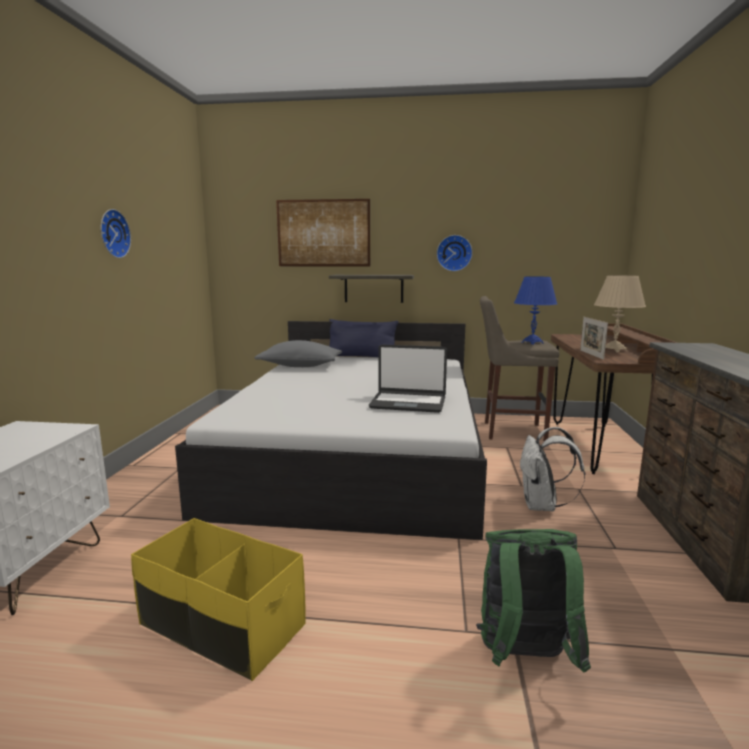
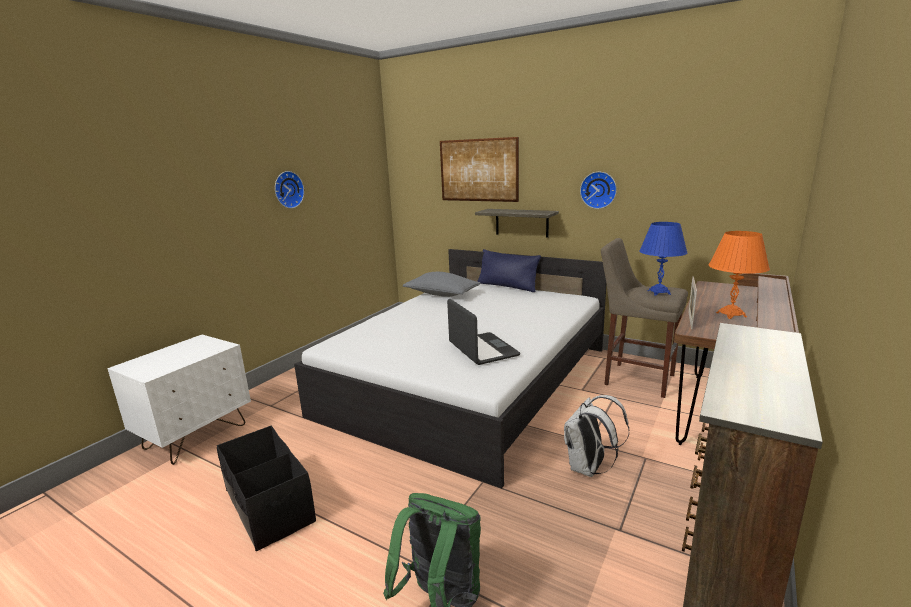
camera: 25 degrees right, 5 degrees up
yellow storage box [131,518,306,681] -> black storage box [217,426,316,551]
laptop [369,345,447,413] -> laptop turned 150 degrees counterclockwise [447,299,520,365]
beige table lamp [594,275,646,352] -> orange table lamp [709,231,770,319]

